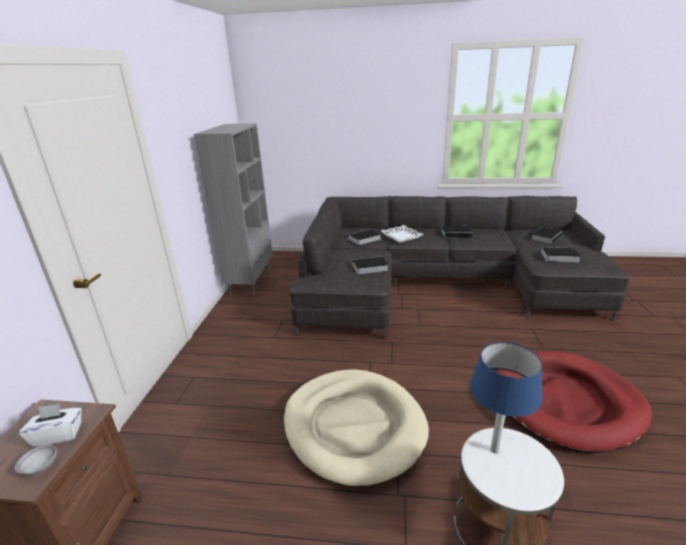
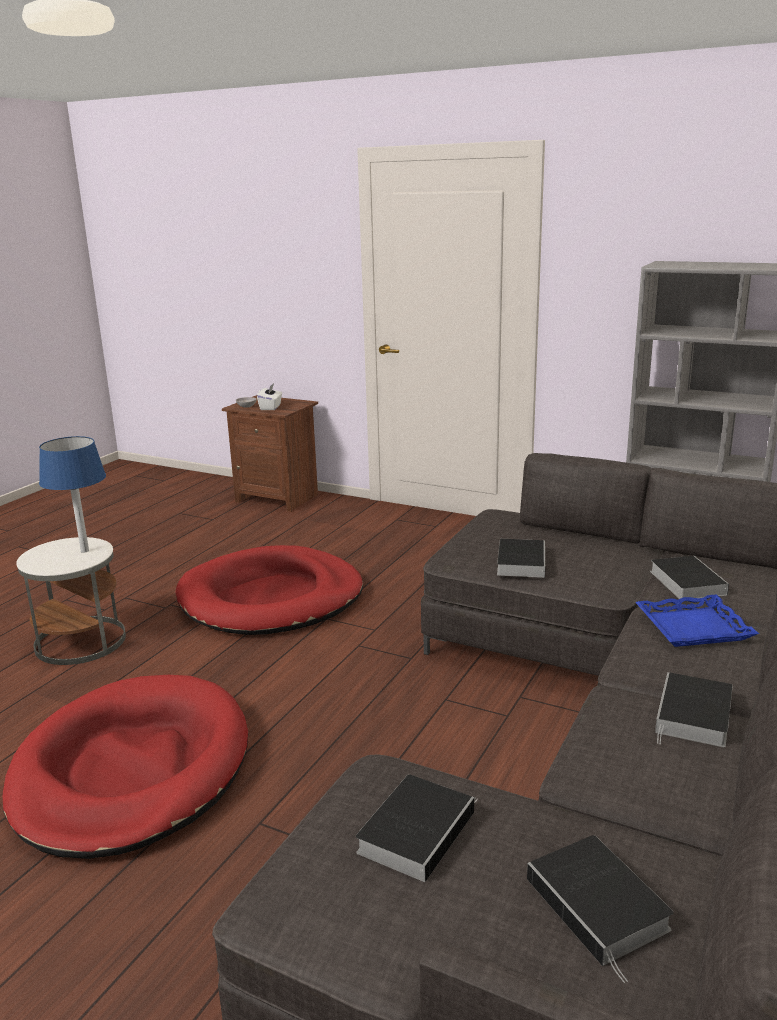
camera: 110 degrees right, 5 degrees down
beige dog bed [284,369,429,487] -> red dog bed [175,545,363,635]
white tray [381,225,424,243] -> blue tray [635,594,759,647]

